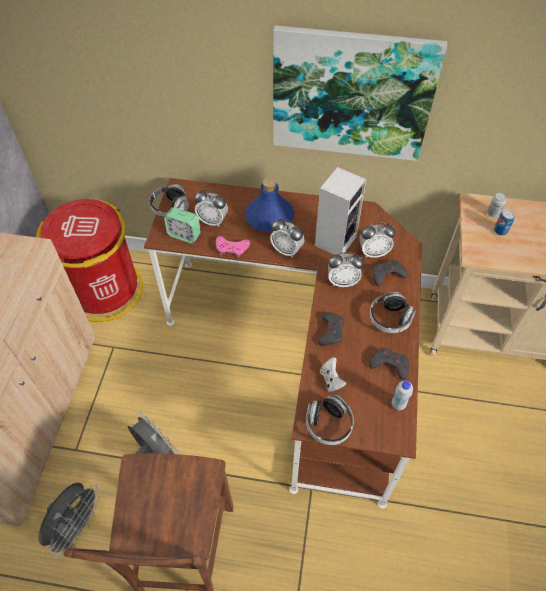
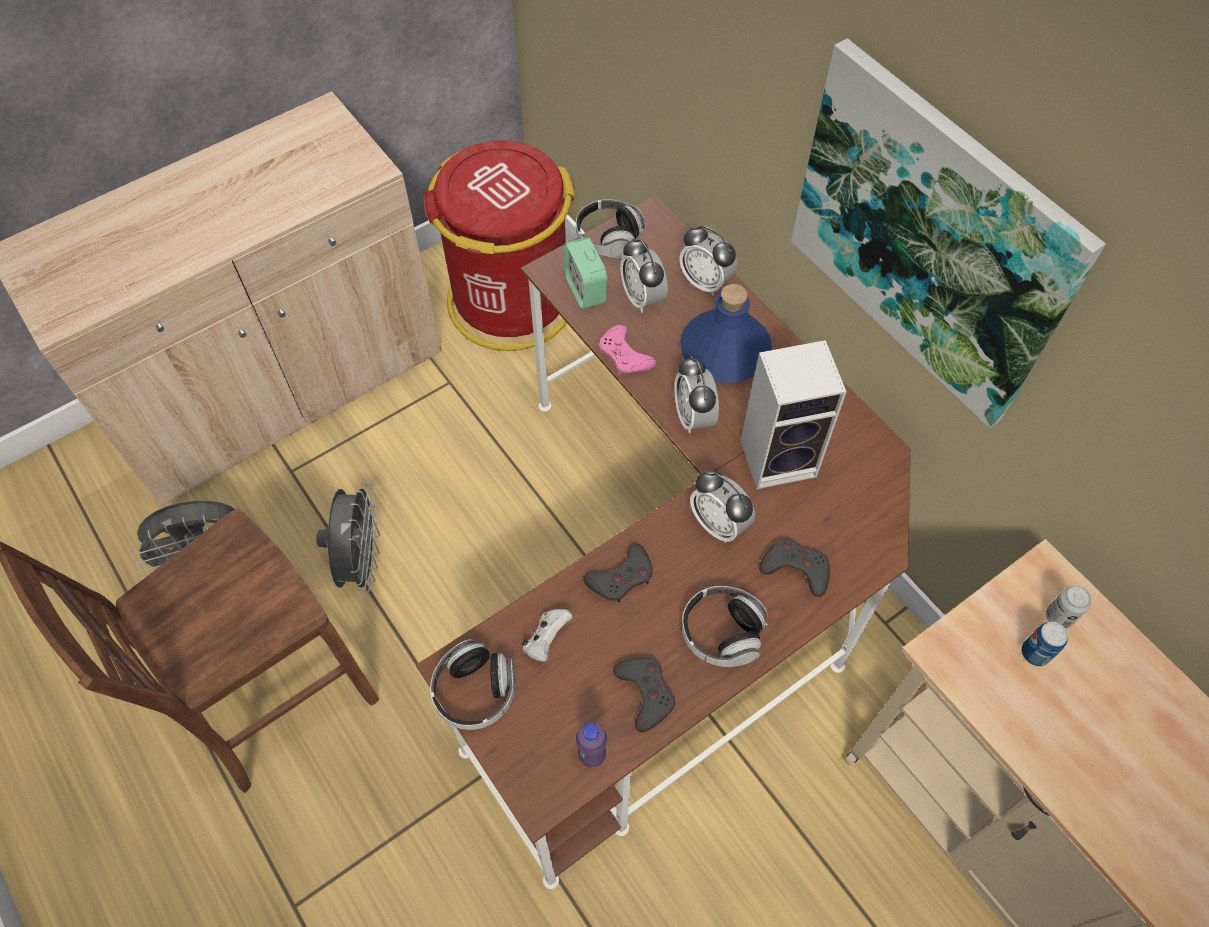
camera: 45 degrees right, 5 degrees up
alarm clock [359,222,396,258] -> alarm clock moved to [679,226,738,296]
white bottle [392,381,413,411] -> purple bottle [576,722,607,767]

